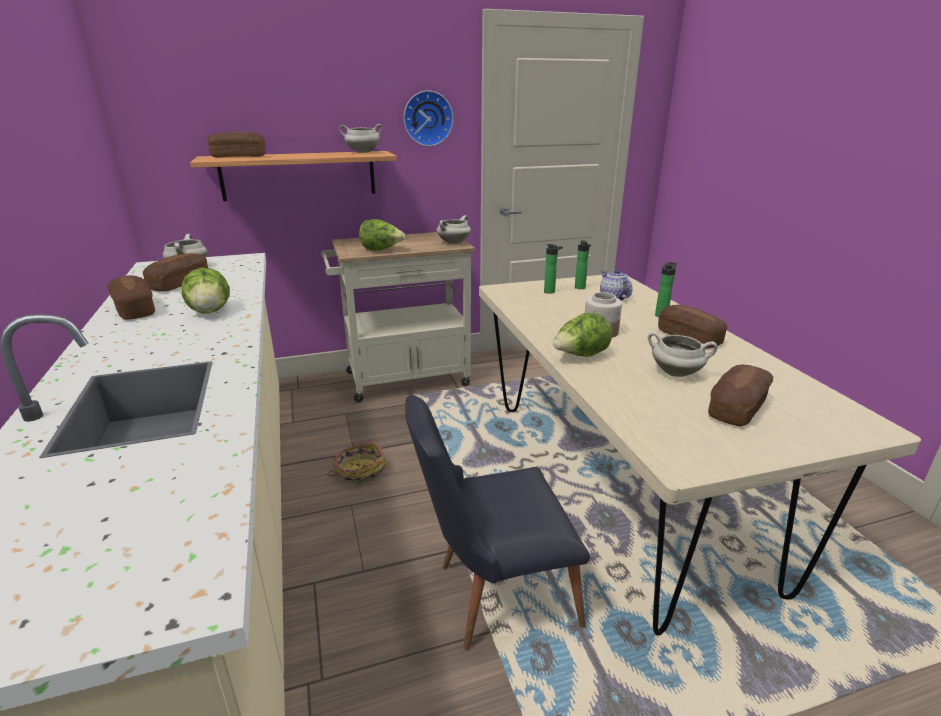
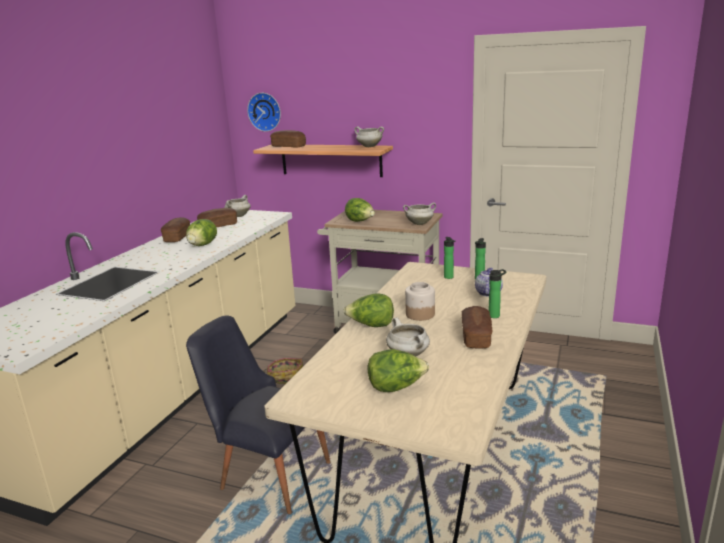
camera: 40 degrees right, 5 degrees down
wall clock [404,91,453,146] -> wall clock moved to [247,93,281,132]
bread [708,364,773,427] -> lettuce [368,349,429,392]

